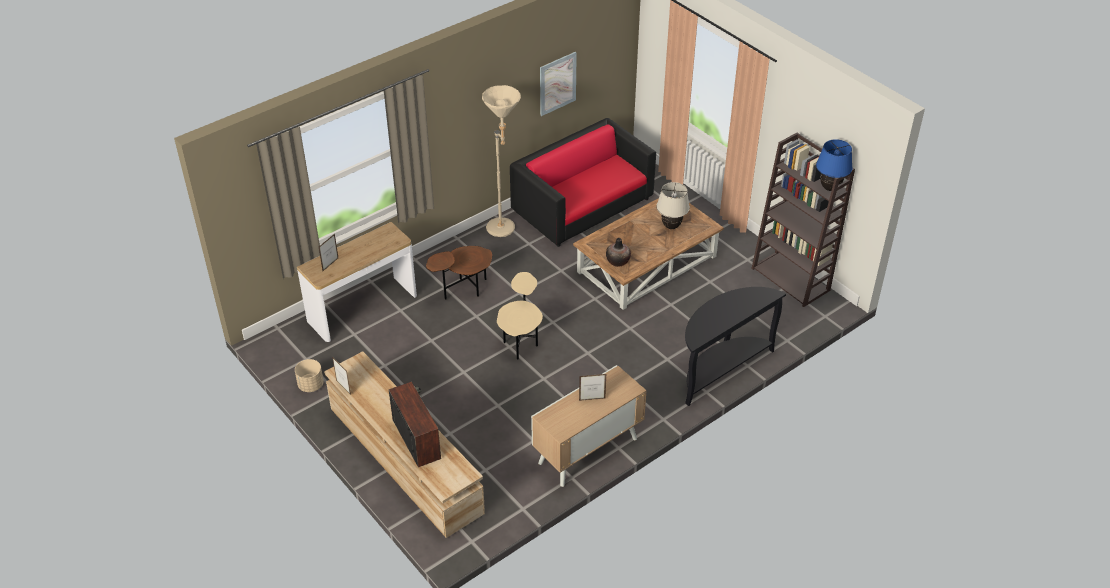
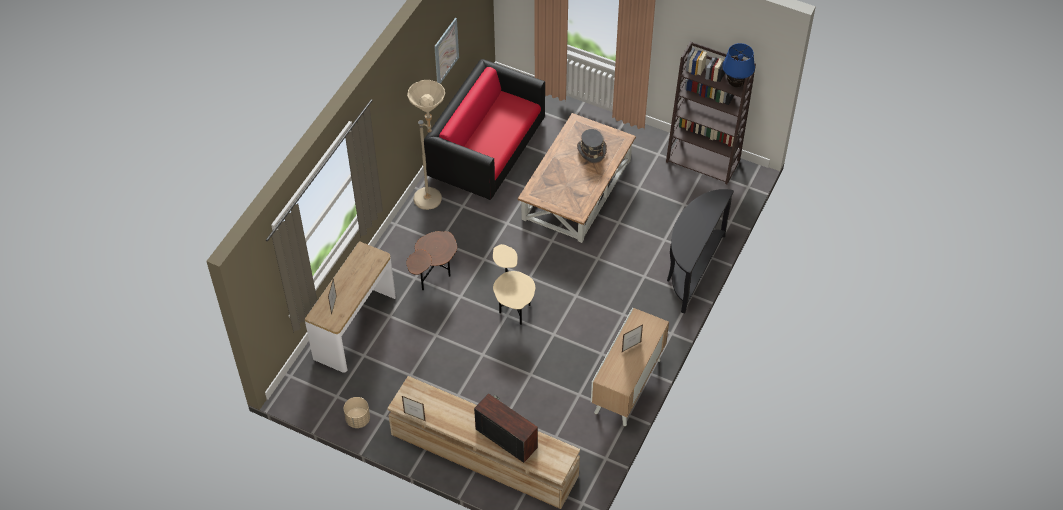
camera: 25 degrees left, 10 degrees up
vase [606,238,631,267] -> none
beige table lamp [656,182,690,229] -> grey hat [577,129,607,163]

